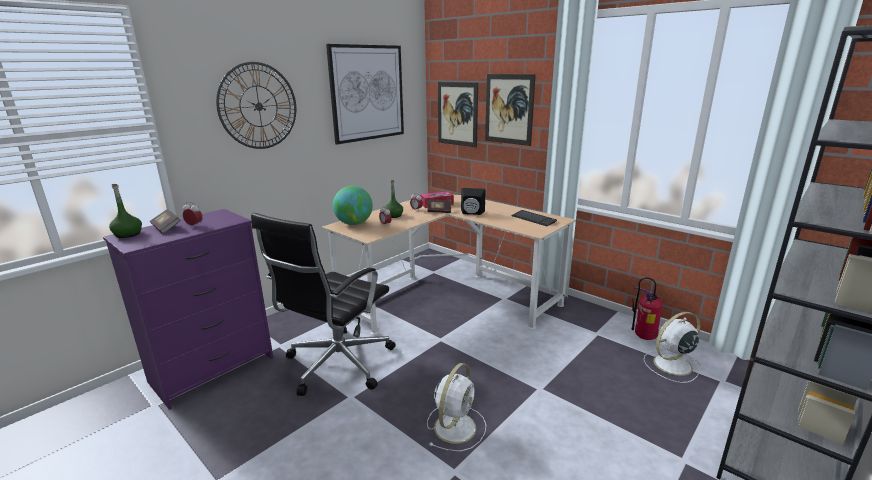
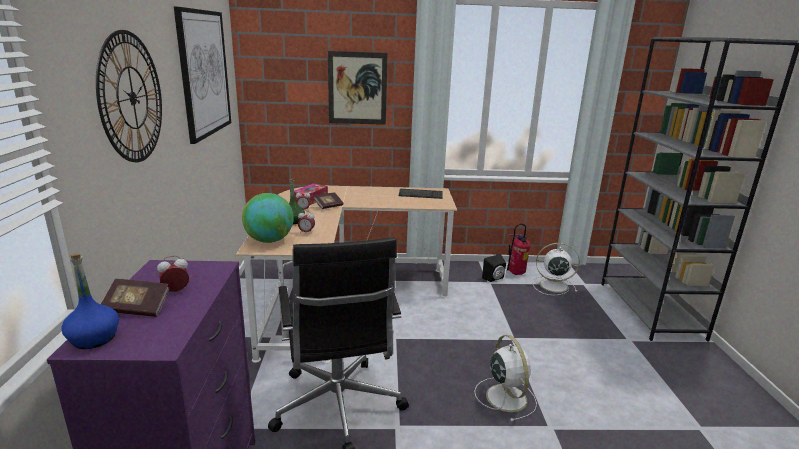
camera: 45 degrees left, 0 degrees up
green bottle [109,184,142,238] -> blue bottle [61,254,119,349]
picture [438,82,478,147] -> none
black speaker [461,188,486,215] -> black speaker moved to [482,254,506,282]
white fan [644,312,702,383] -> white fan turned 75 degrees clockwise [532,243,580,295]

